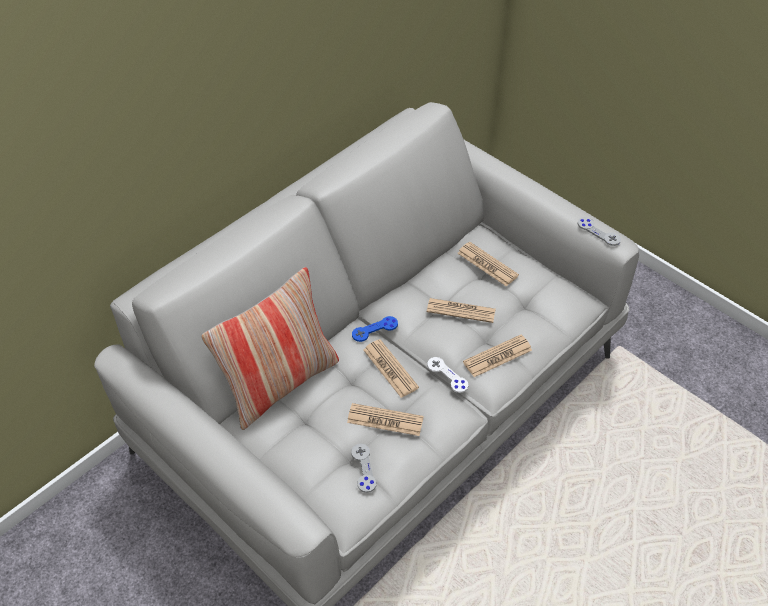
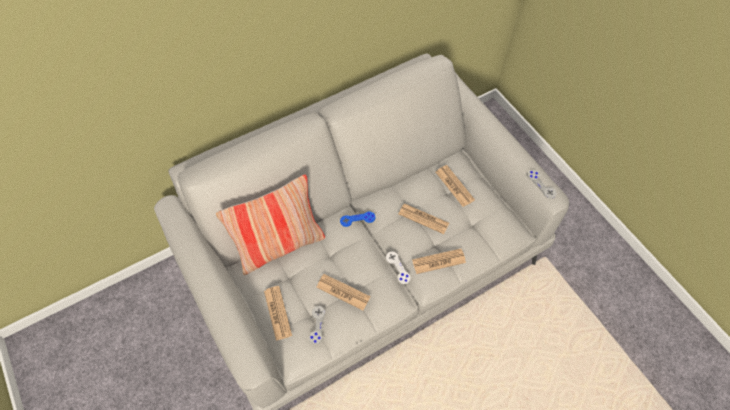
camera: 15 degrees right, 10 degrees up
newspaper [363,339,419,398] -> newspaper moved to [264,286,292,341]

